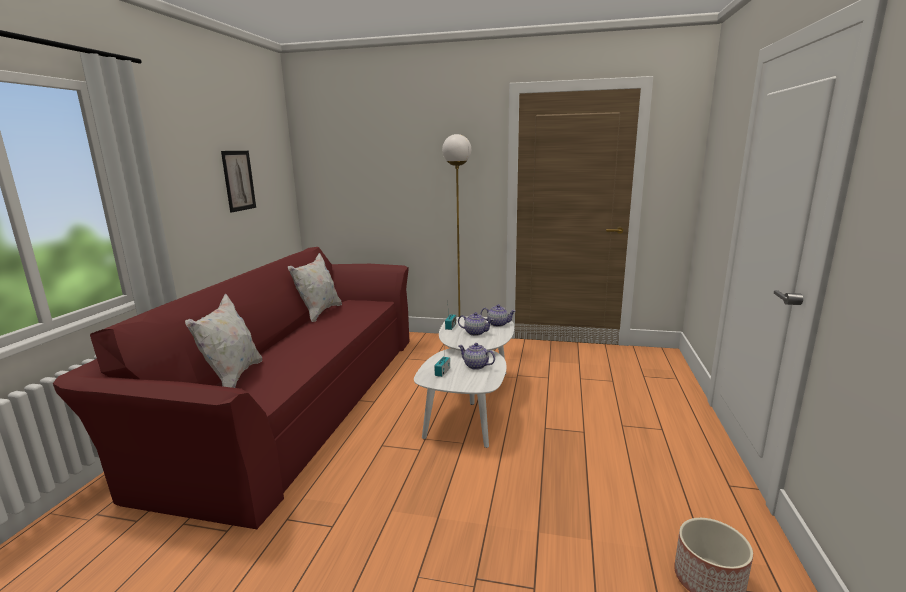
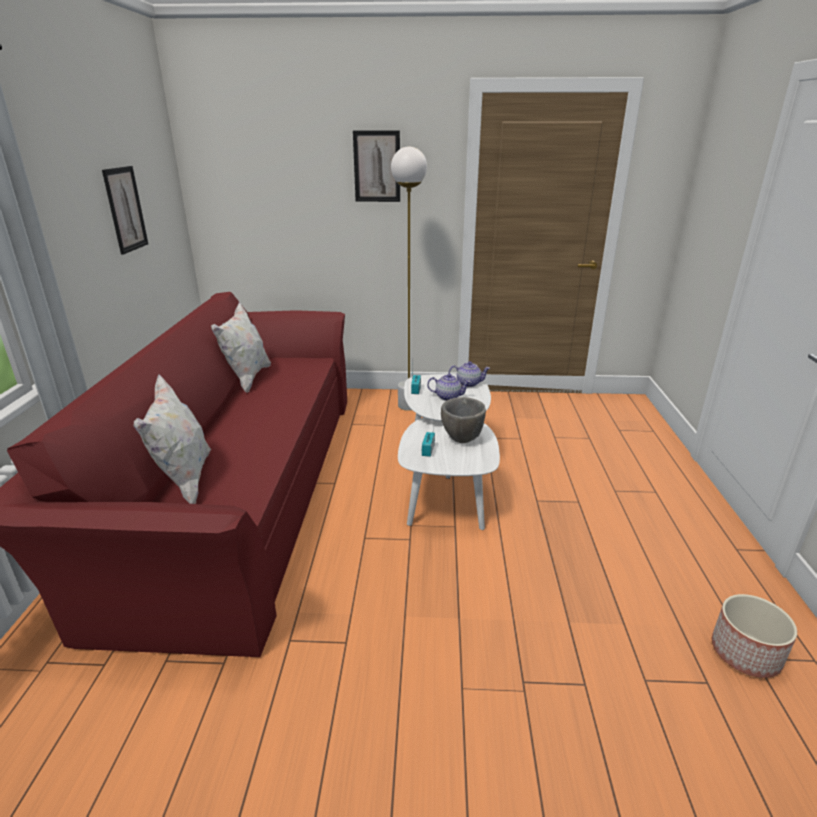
camera: 10 degrees left, 10 degrees up
teapot [458,343,495,370] -> grey bowl [441,397,486,443]
none -> picture [353,130,400,202]

